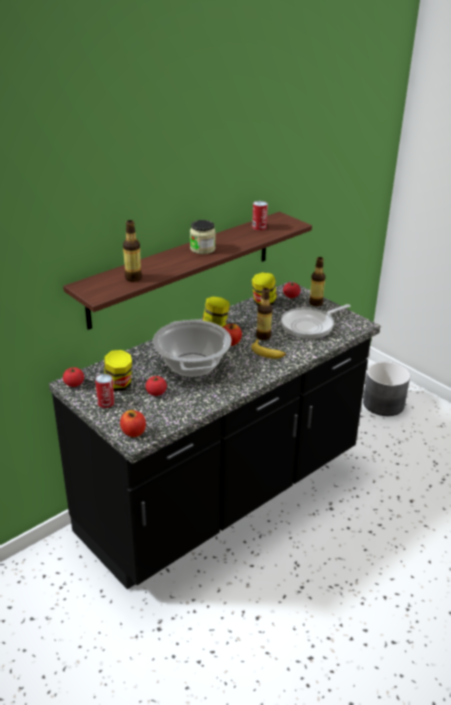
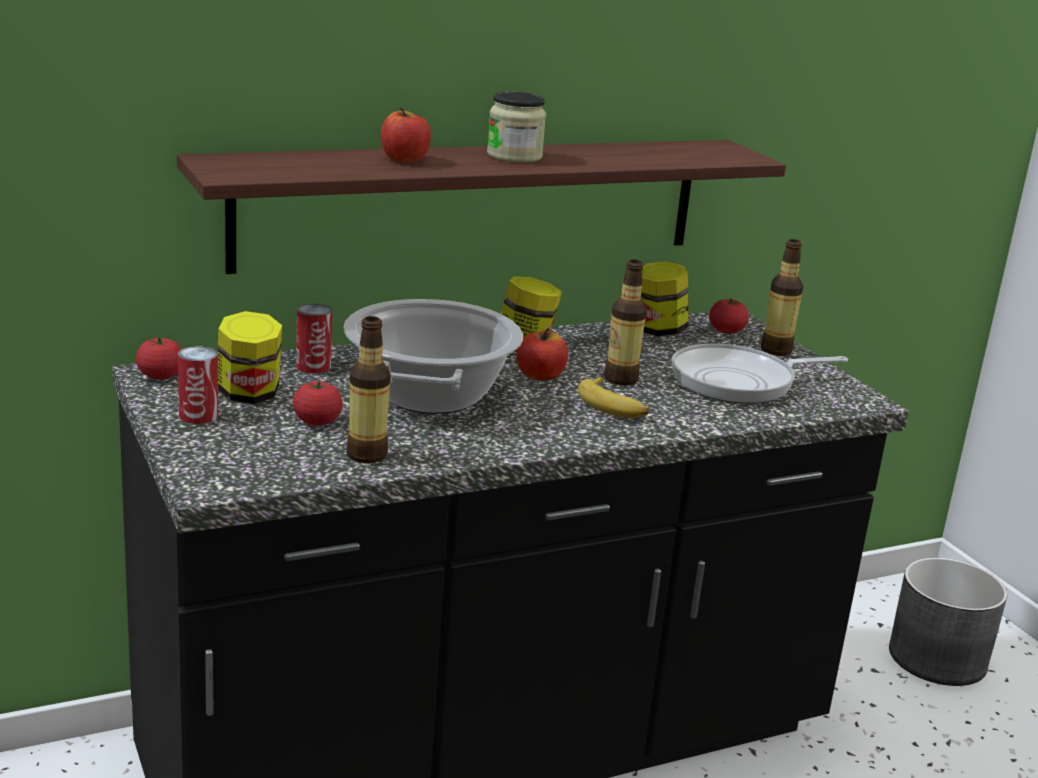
camera: 15 degrees right, 10 degrees down
apple [120,410,146,437] -> apple moved to [381,107,431,163]
bottle [123,220,142,282] -> bottle moved to [347,316,391,463]
can [252,201,268,231] -> can moved to [296,304,332,374]

